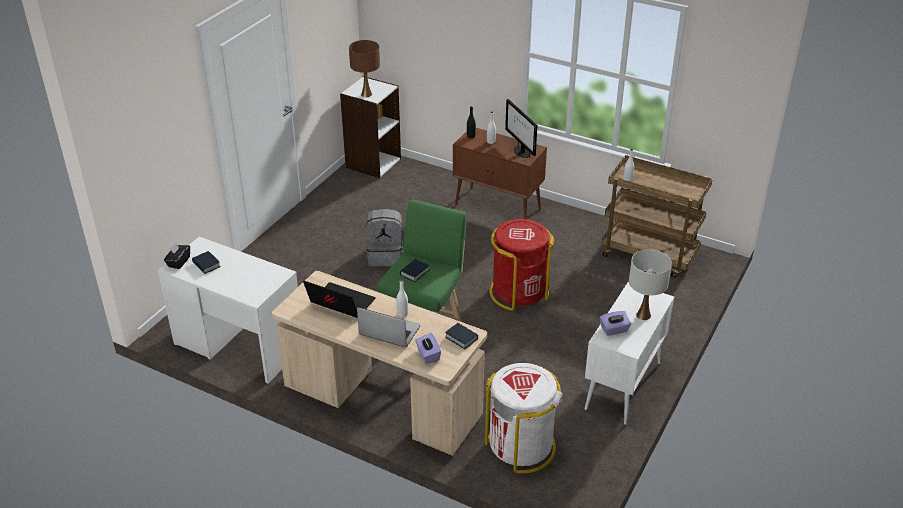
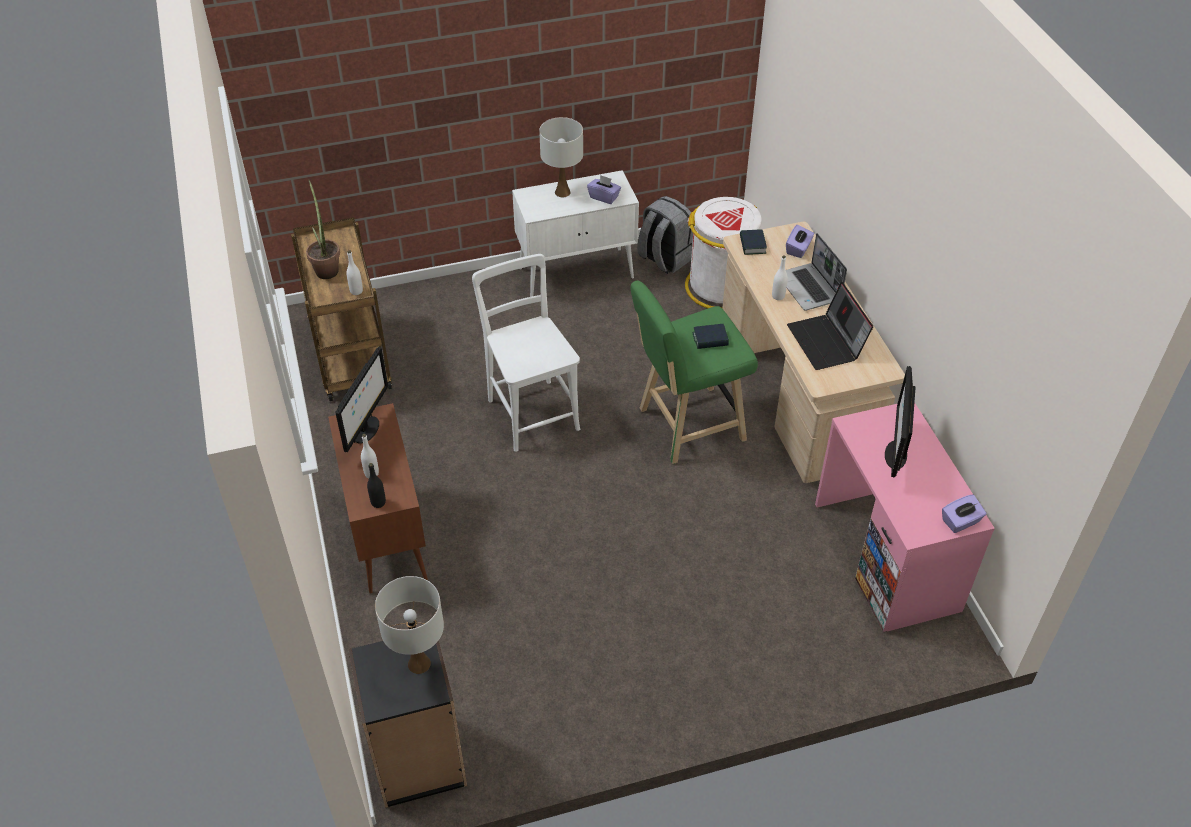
camera: 135 degrees left, 10 degrees up
white desk [157,237,298,384] -> pink desk [815,402,995,632]
black tissue box [164,243,190,269] -> purple tissue box [942,495,986,533]
book [192,251,221,274] -> none
white bookcase [340,76,401,178] -> black bookcase [348,641,467,808]
brown table lamp [349,40,380,97] -> white table lamp [375,576,444,674]
grey backpack [365,209,403,266] -> grey backpack moved to [637,196,693,274]
red trash can [490,219,554,311] -> white chair [472,254,580,452]
none -> potted plant [306,180,340,279]
none -> monitor [885,366,916,478]

